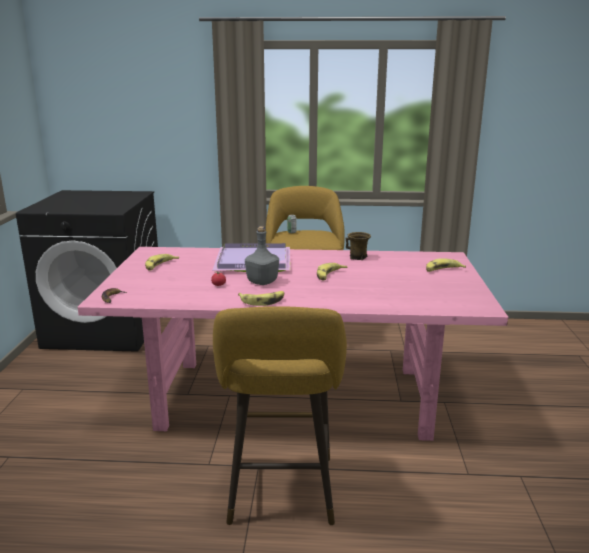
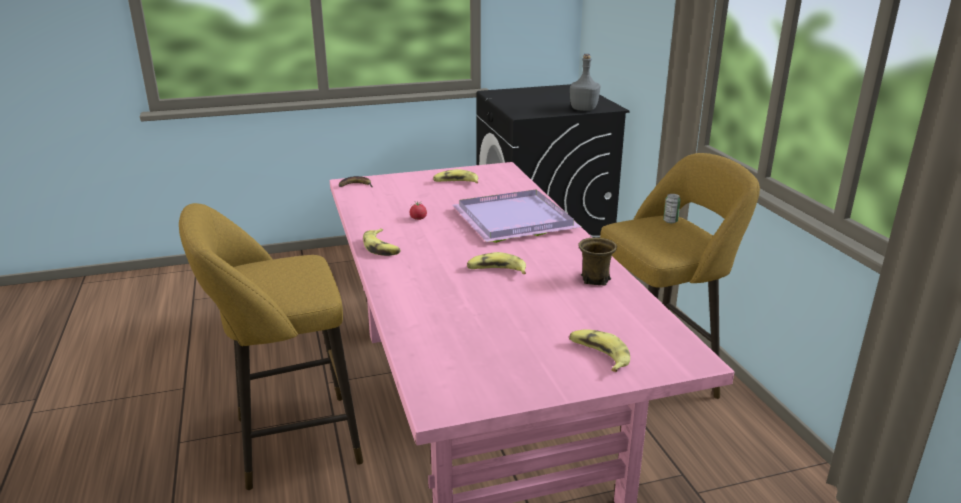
camera: 70 degrees right, 5 degrees up
grey bottle [245,226,279,285] -> grey bottle moved to [570,54,600,111]

